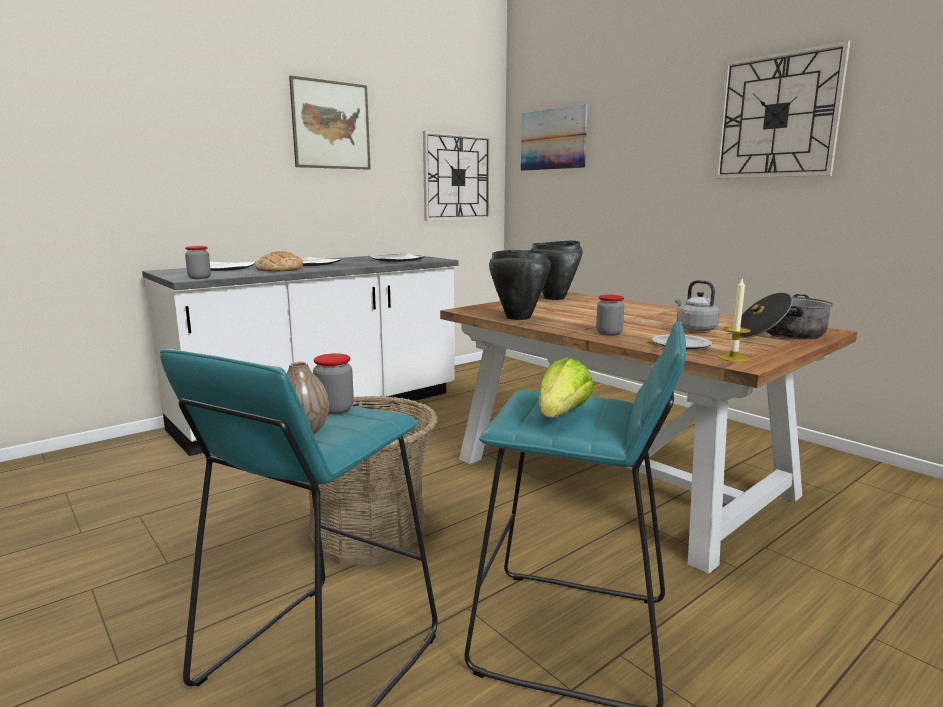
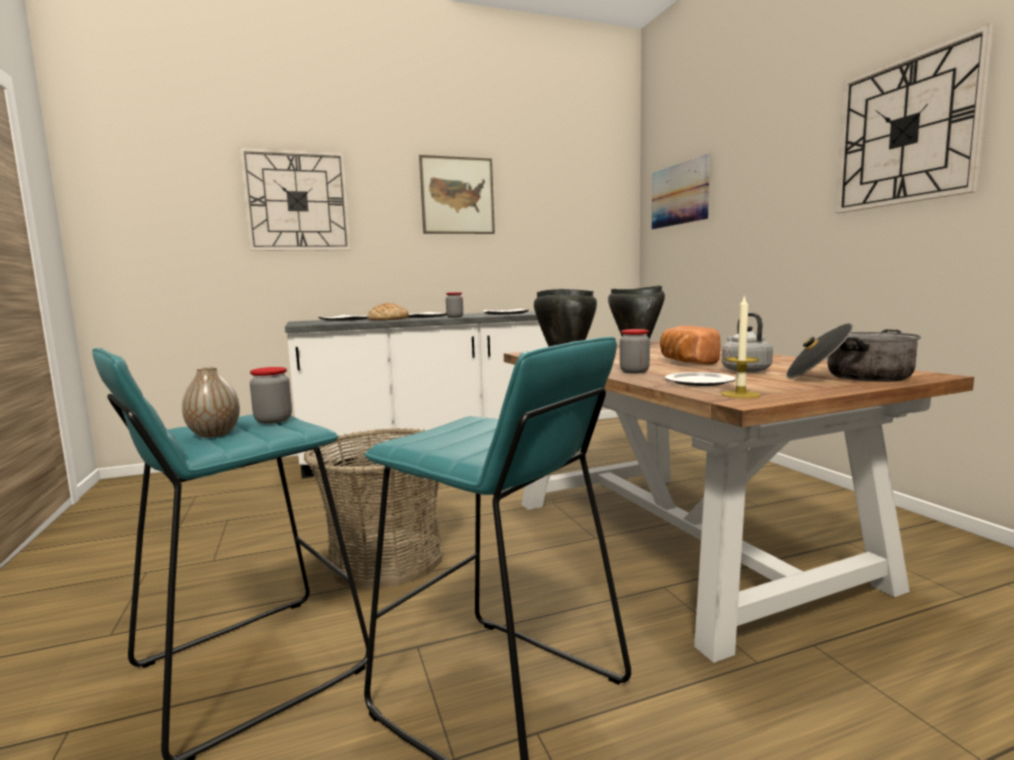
camera: 20 degrees right, 5 degrees down
jar [185,246,211,279] -> jar moved to [446,292,463,318]
wall clock [423,131,491,221] -> wall clock moved to [240,148,351,251]
lettuce [539,358,594,418] -> none
none -> bread [660,325,721,365]

